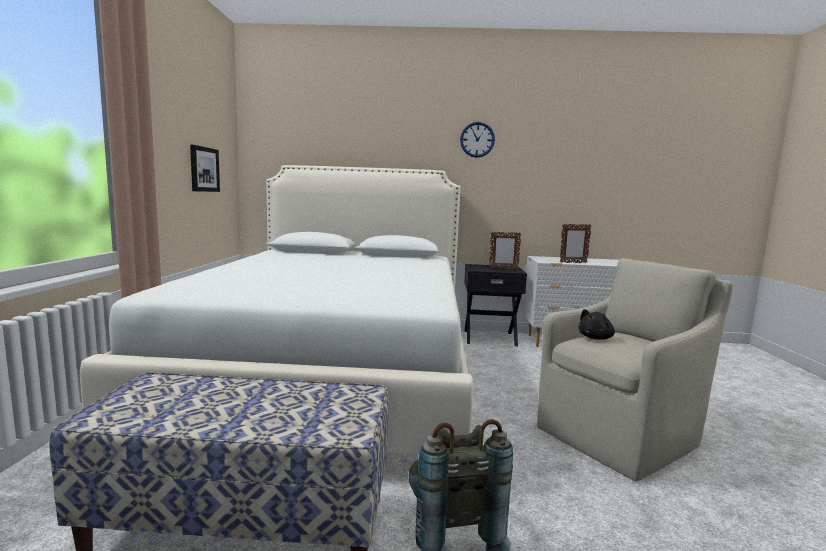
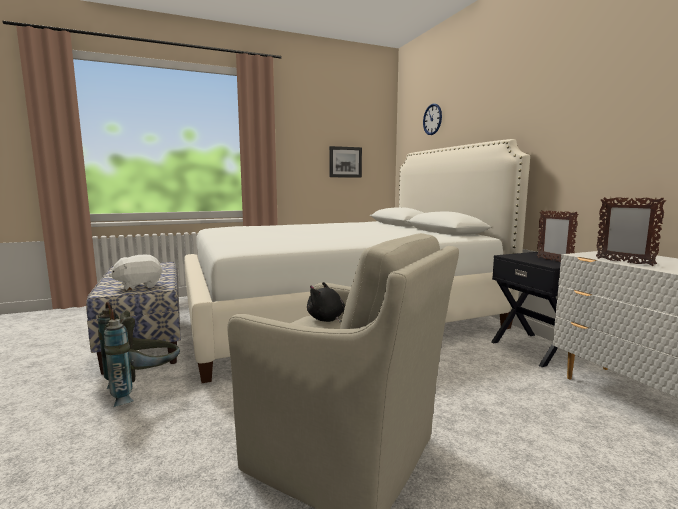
camera: 65 degrees right, 0 degrees up
wall clock [460,122,495,158] -> wall clock moved to [423,104,442,135]
none -> white plush toy [109,255,163,291]

